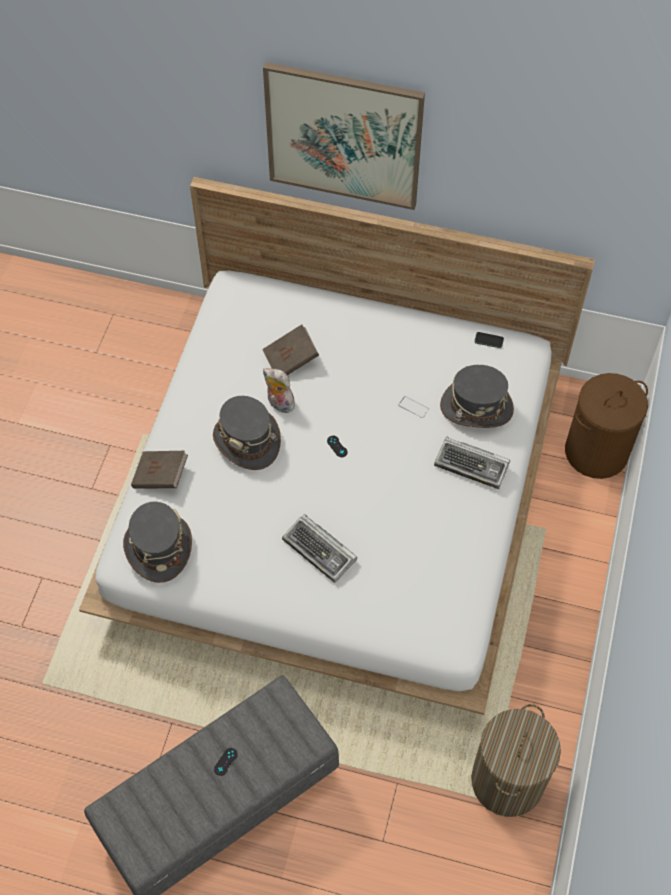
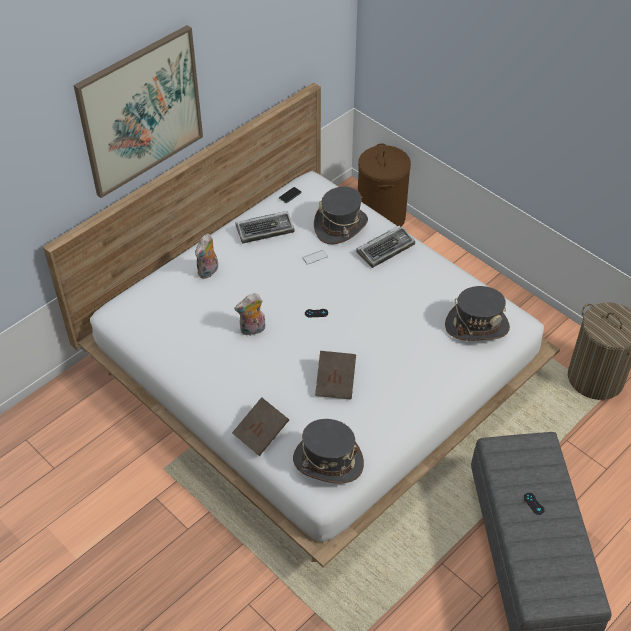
camera: 60 degrees left, 10 degrees down
grey hat [213,396,281,470] -> grey hat moved to [445,286,510,341]
brown book [262,324,319,375] -> brown book moved to [315,351,356,399]
keyboard [282,514,357,583] -> keyboard moved to [235,211,295,244]
none -> plush toy [195,234,218,279]

